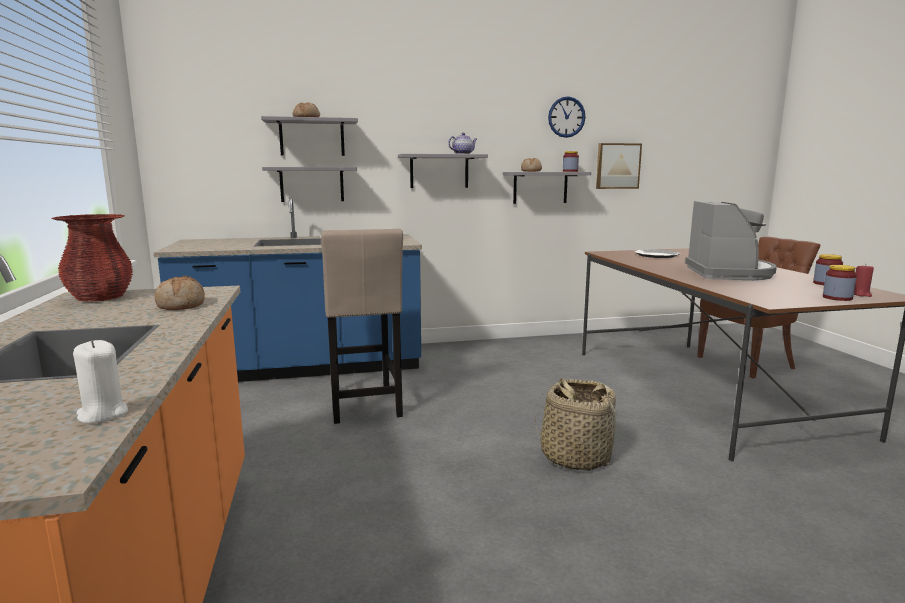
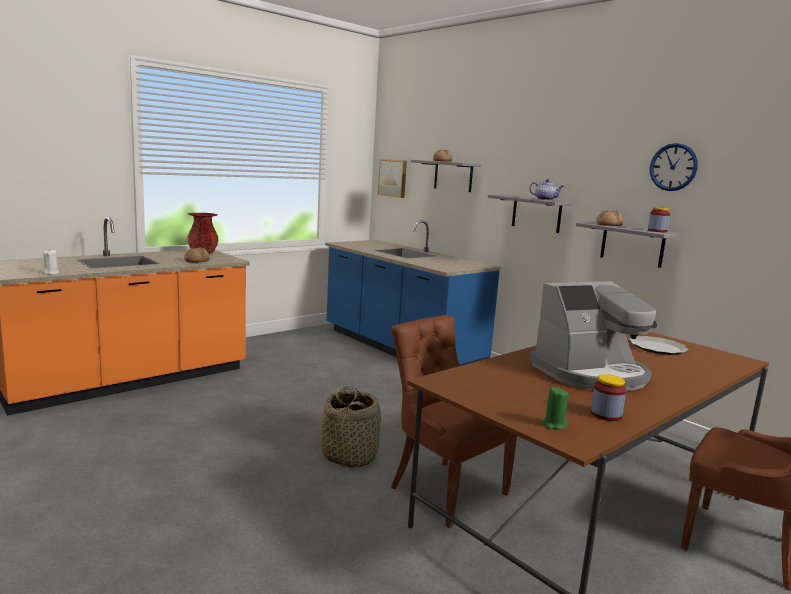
camera: 60 degrees right, 0 degrees up
grey shelf [262,167,357,202] -> none
beige stool [321,229,403,424] -> none
picture [596,143,642,189] -> picture moved to [378,159,407,198]
jar [823,265,857,301] -> none
red candle [854,265,874,297] -> green candle [542,387,569,430]
none -> brown chair [391,315,517,528]

